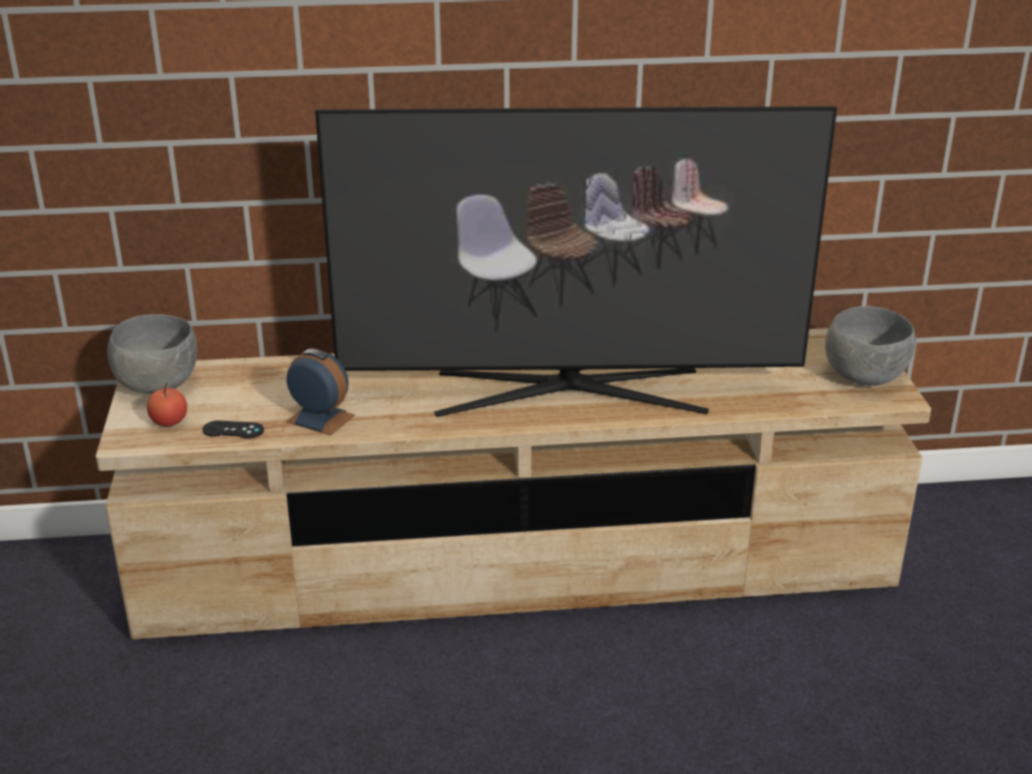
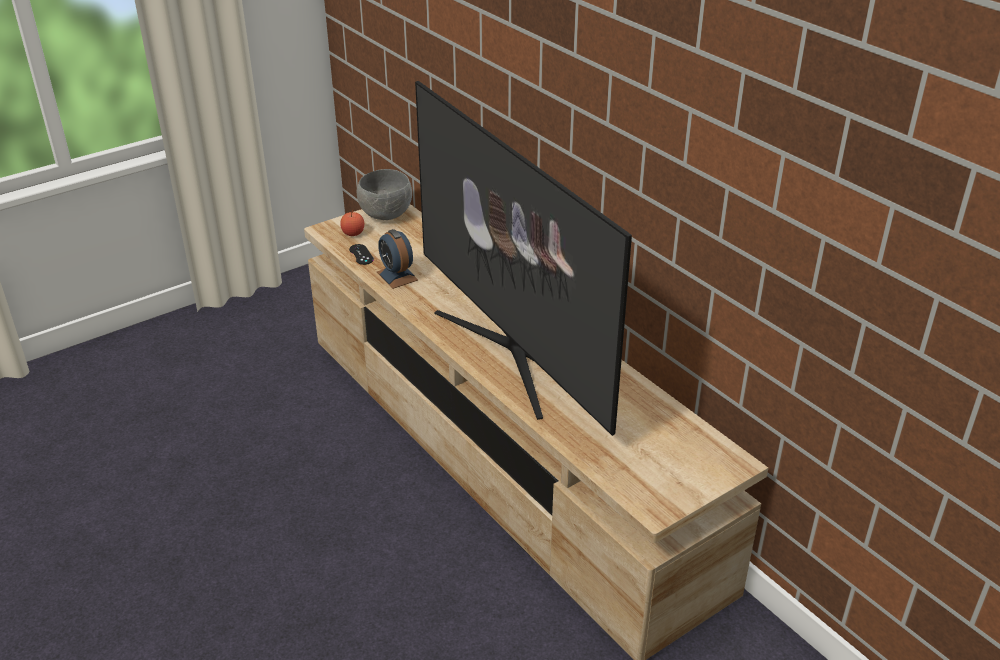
camera: 60 degrees right, 5 degrees up
alarm clock [286,349,355,436] -> alarm clock turned 150 degrees clockwise [377,229,418,289]
grey bowl [825,306,916,386] -> none

